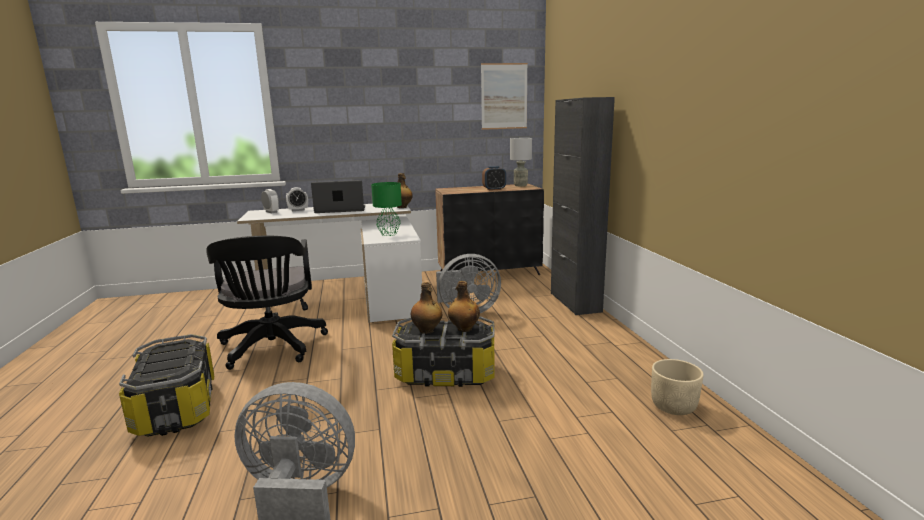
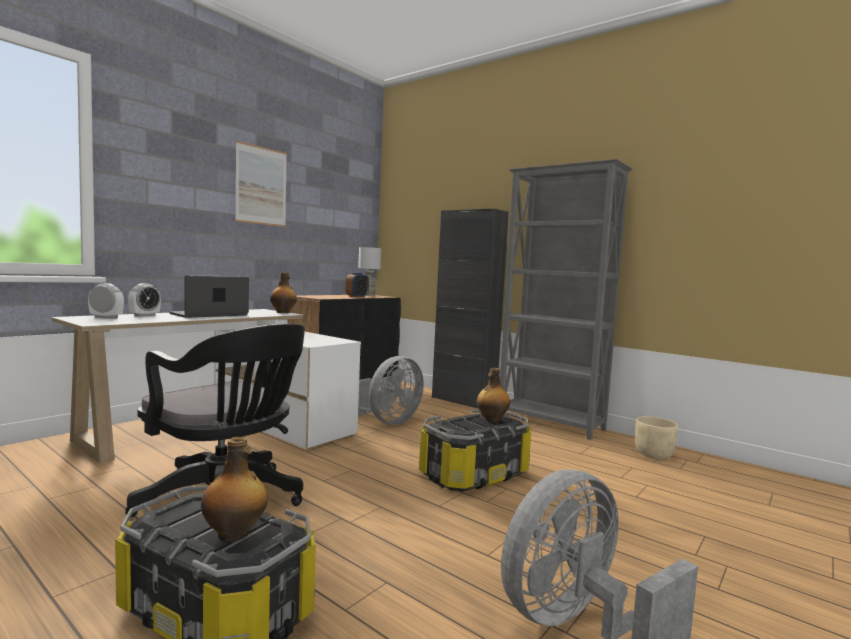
camera: 40 degrees left, 10 degrees down
green table lamp [371,182,402,236] -> none
bottle [411,282,442,334] -> bottle moved to [201,437,268,542]
picture [481,63,528,130] -> picture moved to [235,141,287,227]
none -> grey bookcase [500,159,633,440]

